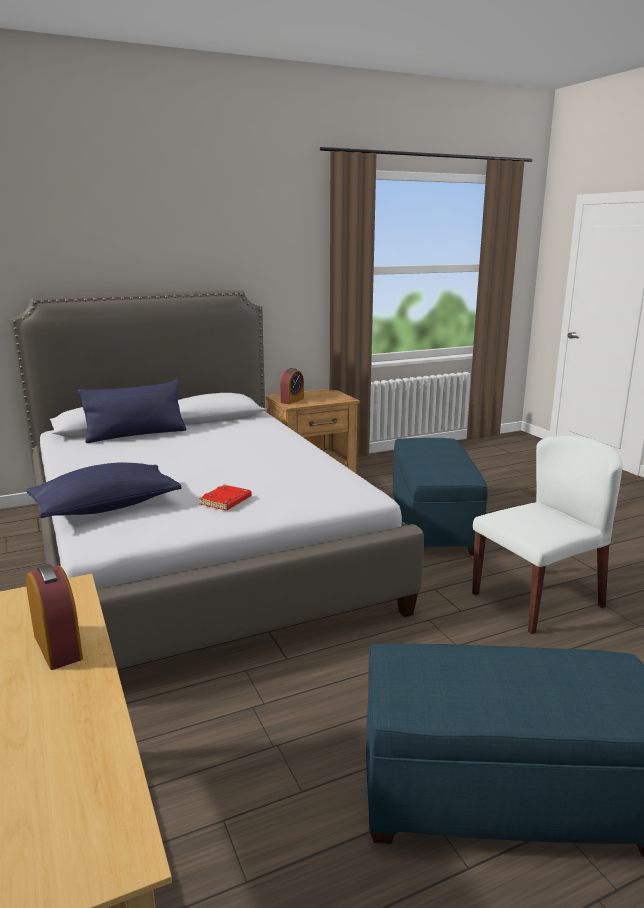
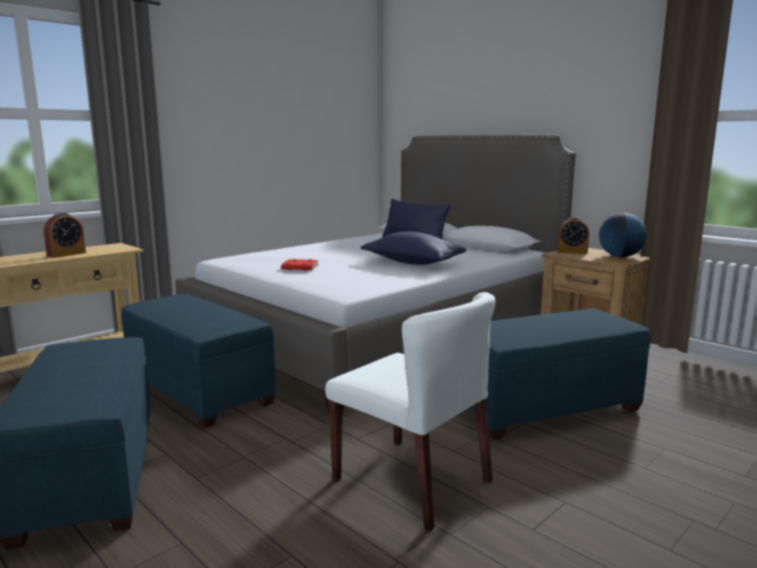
camera: 70 degrees right, 5 degrees down
blue pillow [26,462,182,518] -> blue pillow moved to [361,231,467,265]
none -> blue ottoman [121,294,276,428]
none -> globe [599,213,647,257]

